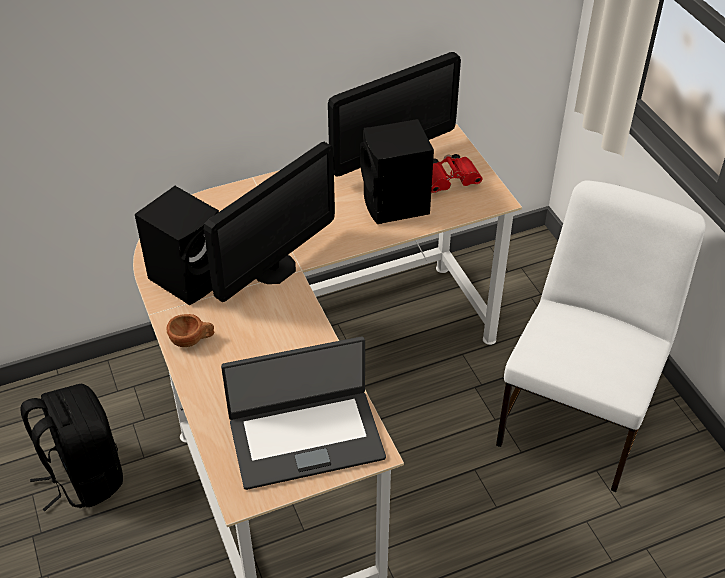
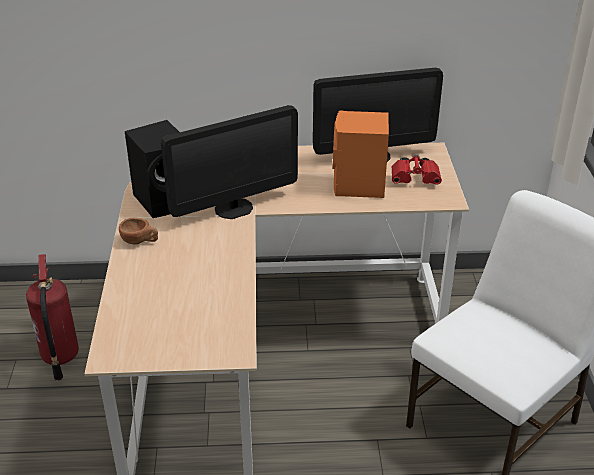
camera: 20 degrees right, 10 degrees down
black backpack [20,384,123,511] -> fire extinguisher [26,254,79,381]
laptop [221,337,386,490] -> none
black speaker [360,119,434,224] -> orange speaker [333,111,389,198]

